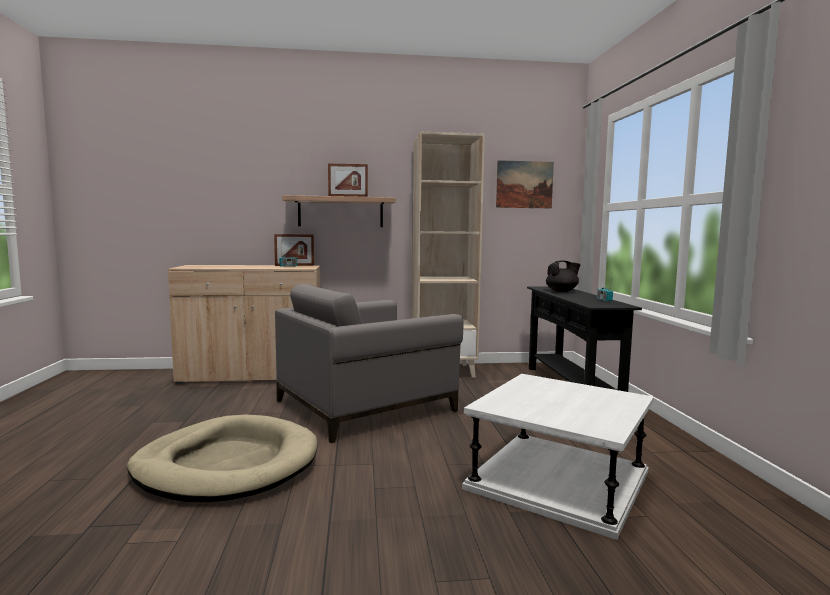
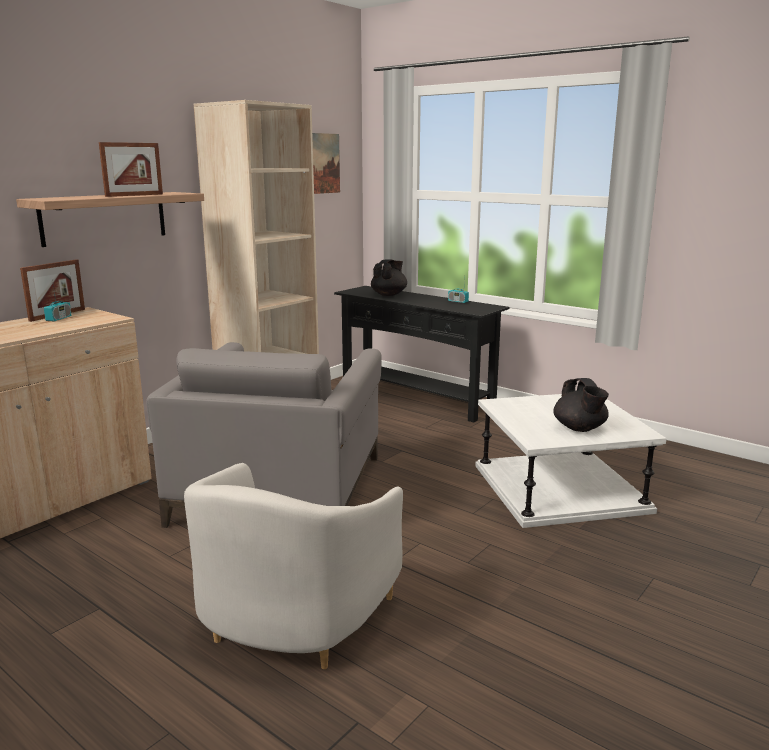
camera: 45 degrees left, 10 degrees up
beige dog bed [127,415,317,502] -> white armchair [184,463,403,669]
none -> black teapot [553,378,609,432]

